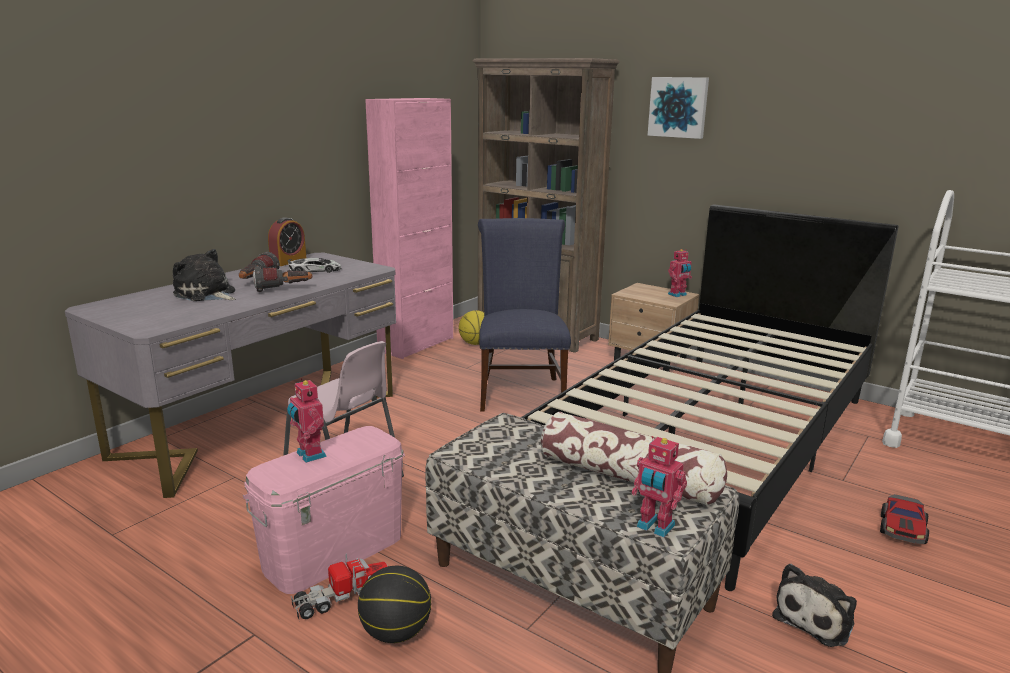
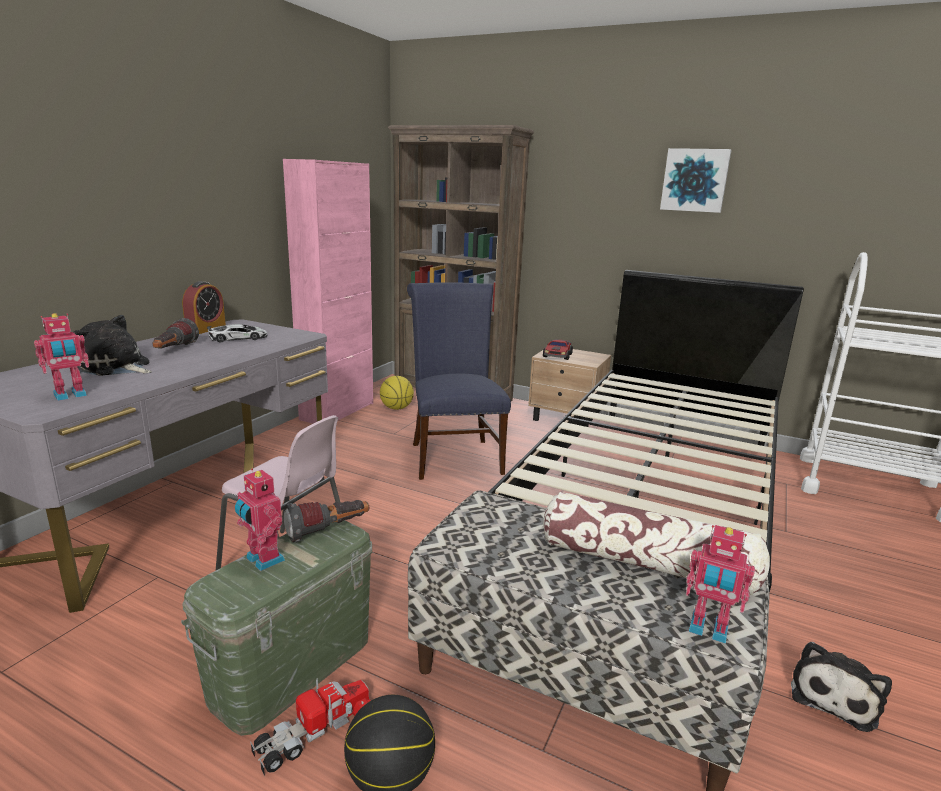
camera: 10 degrees left, 0 degrees up
pink storage box [243,426,405,594] -> green storage box [181,520,372,736]
flashlight [253,266,312,292] -> flashlight moved to [284,500,369,542]
picture [647,77,709,139] -> picture moved to [660,148,732,213]
toy robot [668,249,692,297] -> toy robot moved to [34,313,89,401]
toy car [880,494,929,544] -> toy car moved to [543,339,573,360]

